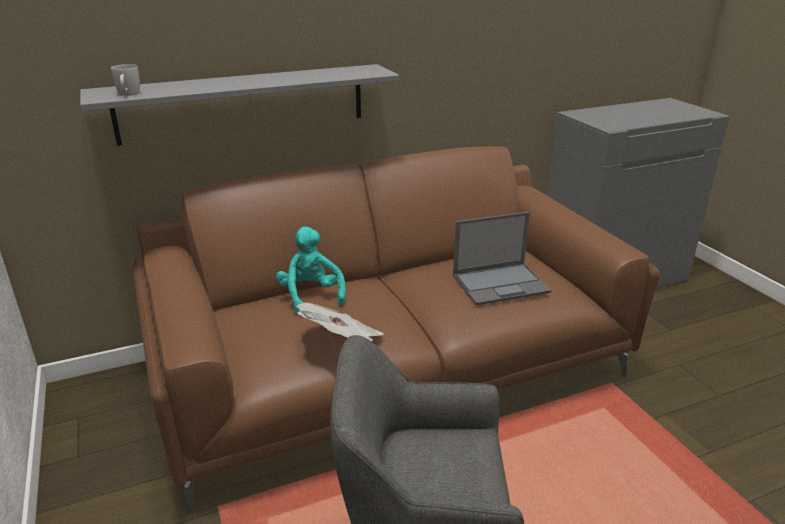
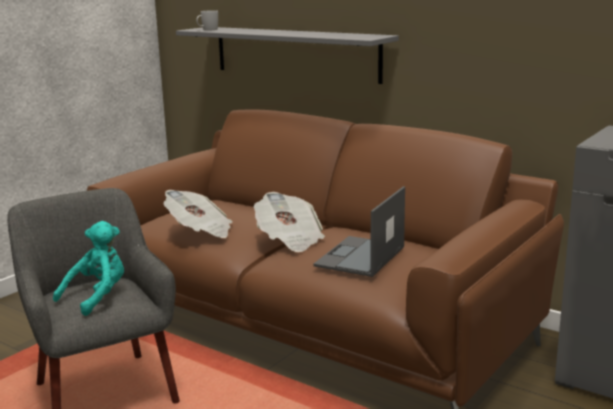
camera: 60 degrees right, 10 degrees down
turquoise plush toy [276,226,346,312] -> turquoise plush toy moved to [53,221,124,316]
laptop [453,212,551,305] -> laptop turned 75 degrees clockwise [313,186,405,277]
none -> newspaper [254,192,325,252]

